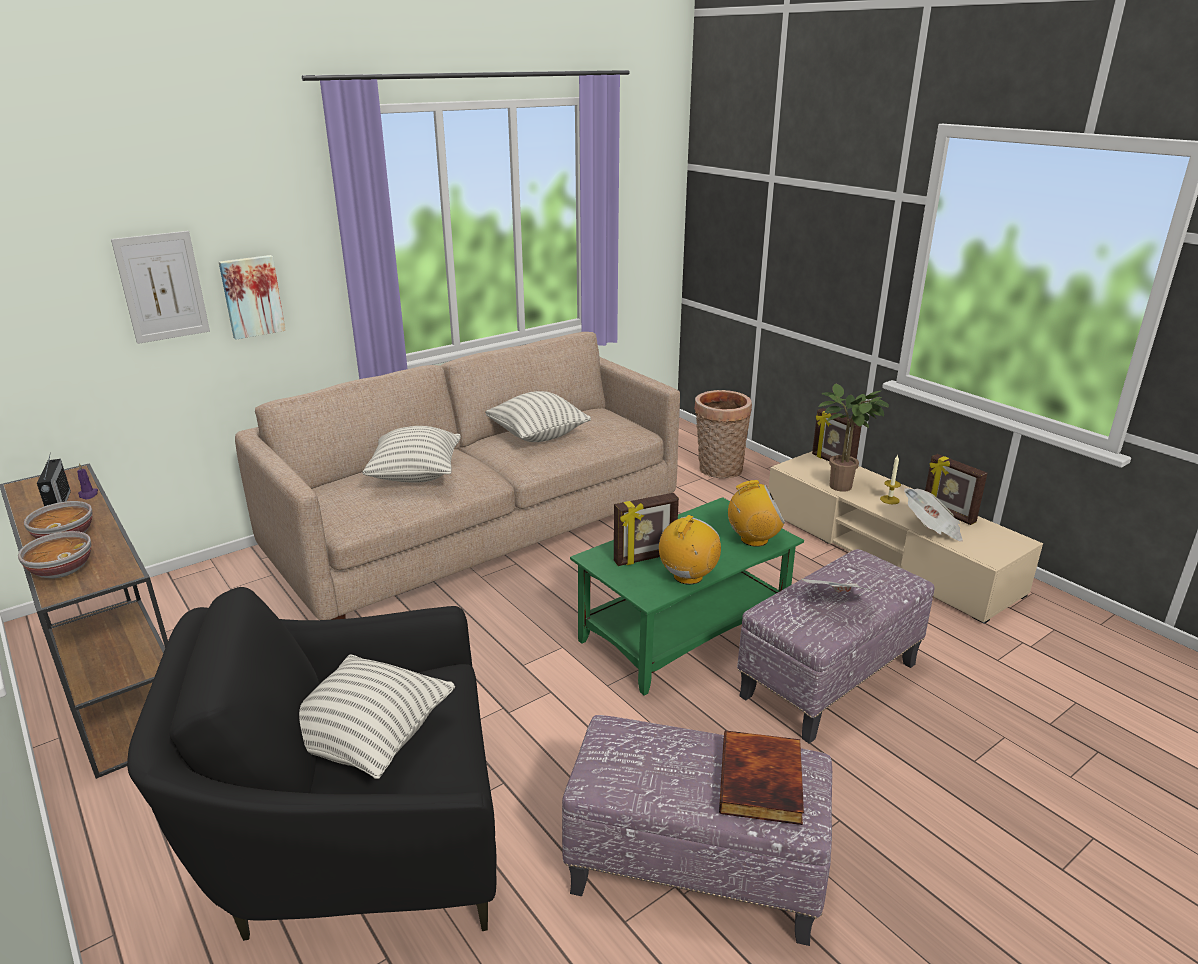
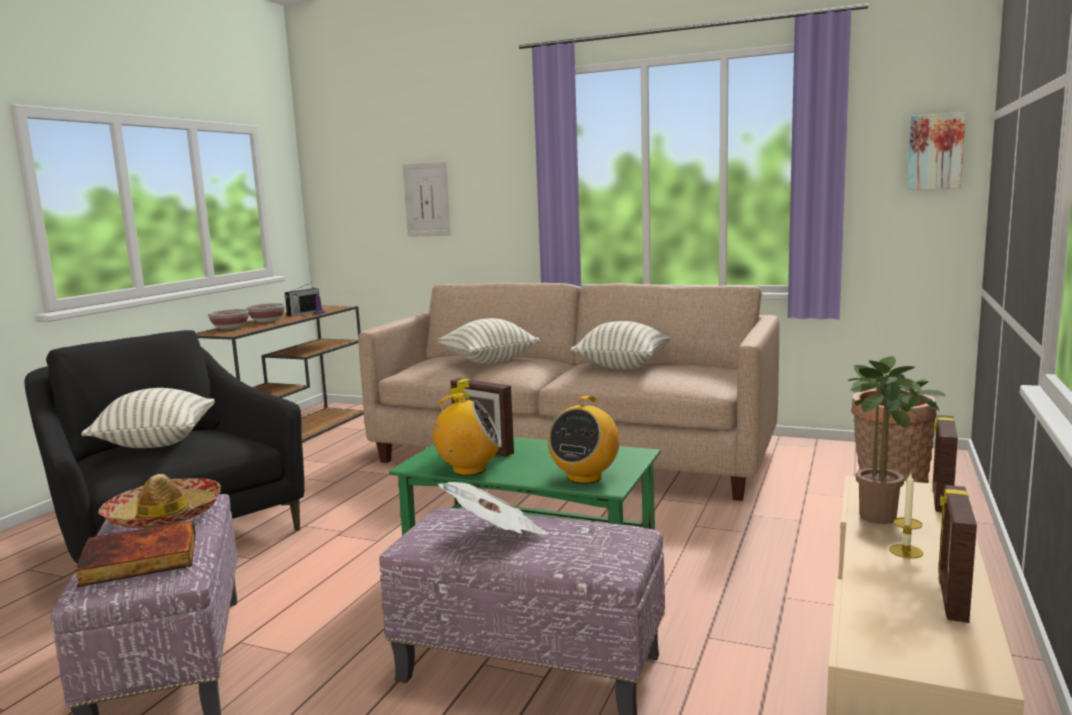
camera: 60 degrees right, 15 degrees down
picture [219,255,286,340] -> picture moved to [907,112,966,190]
radio [728,480,785,547] -> radio turned 60 degrees clockwise [548,396,620,484]
newspaper [904,488,963,542] -> none
none -> hat [98,474,221,528]

